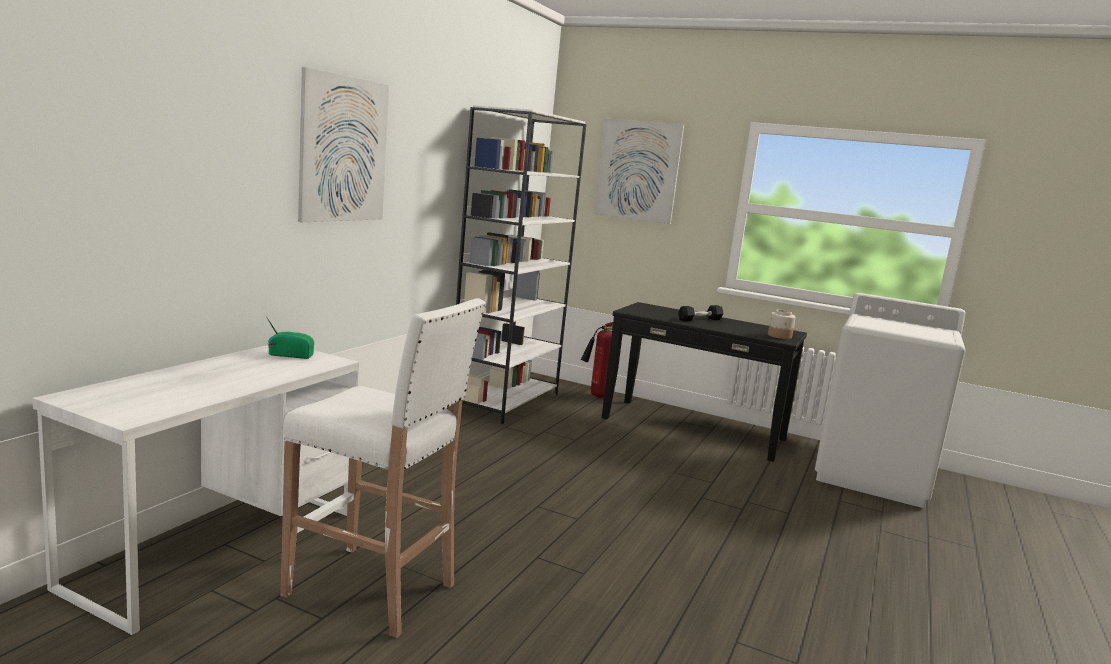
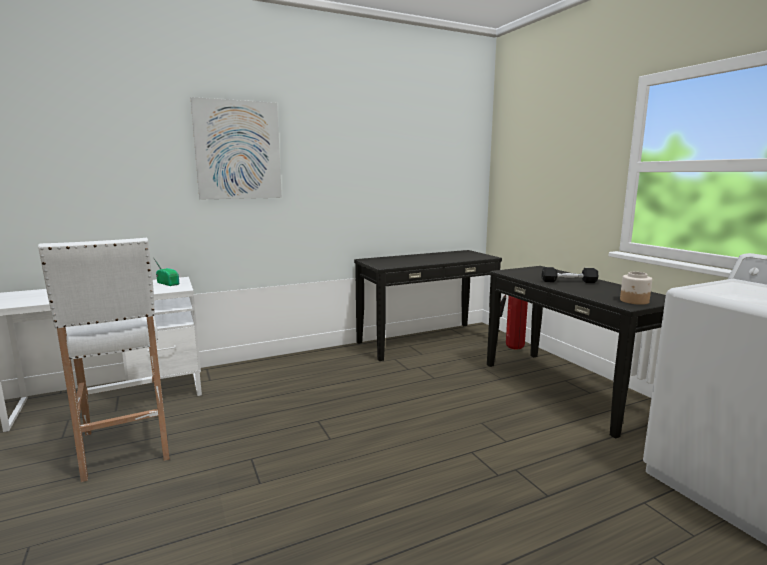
camera: 40 degrees right, 0 degrees up
white bookcase [456,105,586,424] -> black console table [354,250,502,361]
picture [594,118,684,224] -> none

